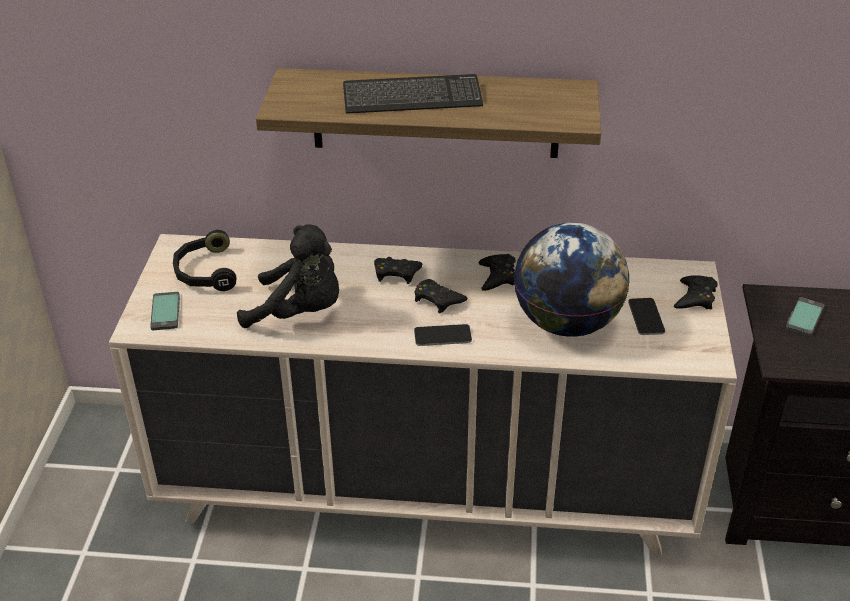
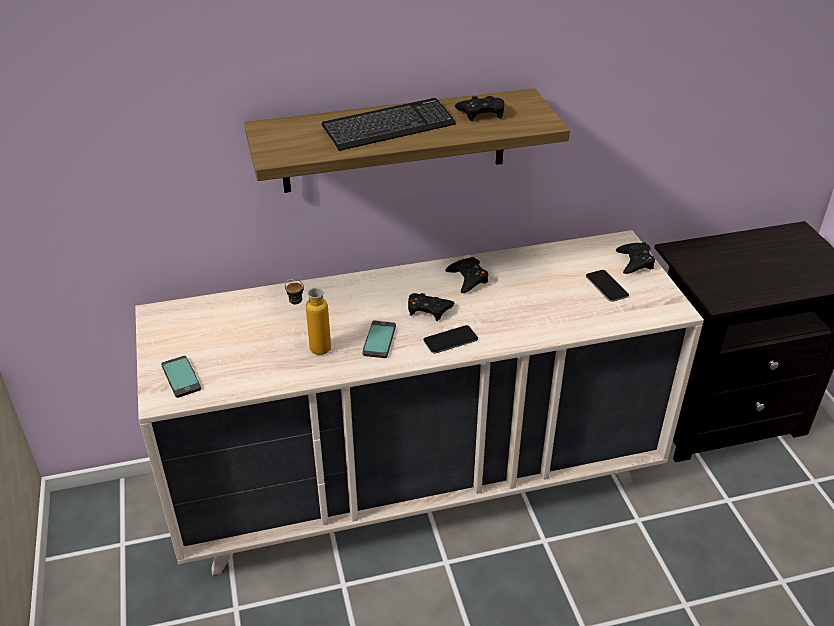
camera: 20 degrees left, 0 degrees up
black headphones [173,230,236,291] -> none
black plush toy [237,224,339,328] -> bottle [285,279,331,355]
black game controller [374,257,422,284] -> black game controller moved to [455,96,504,121]
globe [514,222,630,337] -> none
phone [786,297,824,336] -> phone moved to [362,321,396,358]

